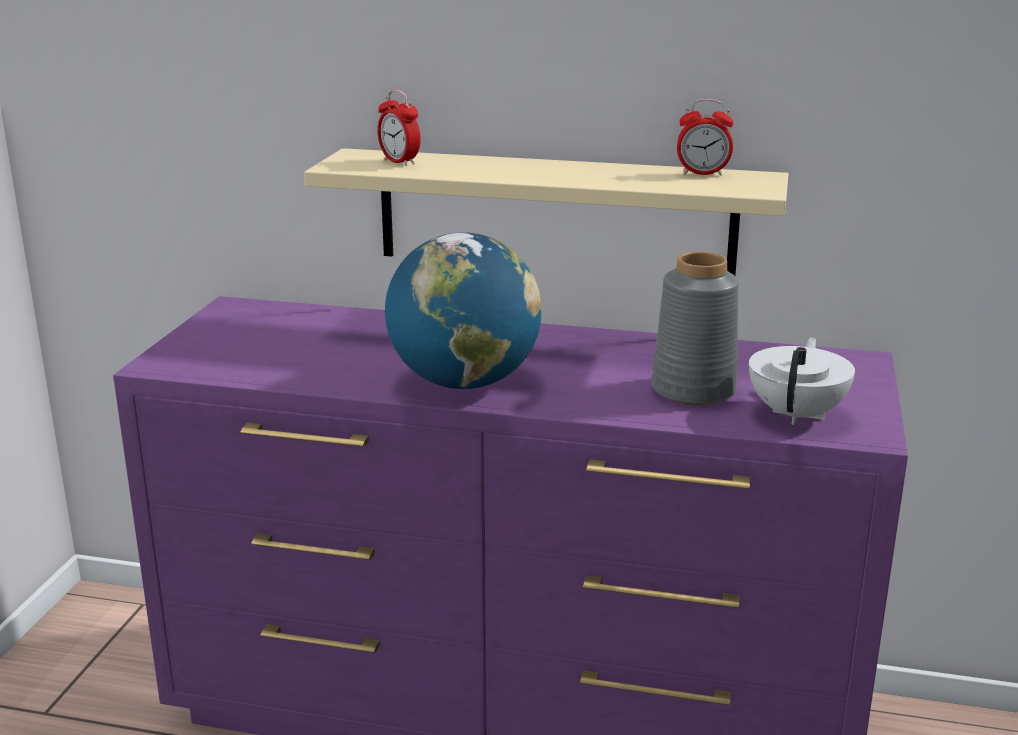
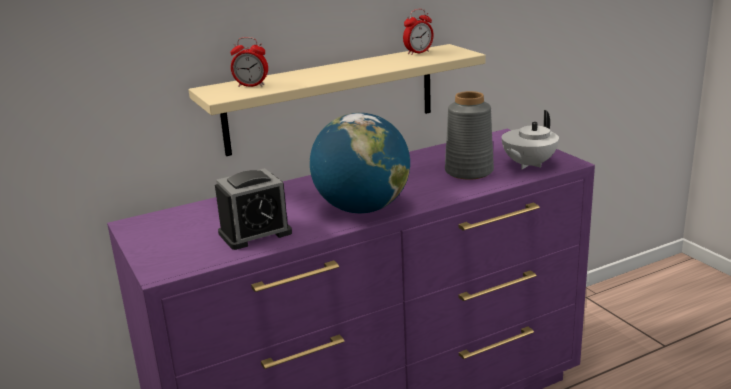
camera: 40 degrees left, 0 degrees up
white teapot [749,337,855,425] -> white teapot turned 120 degrees counterclockwise [502,110,559,170]
none -> alarm clock [215,168,292,250]

